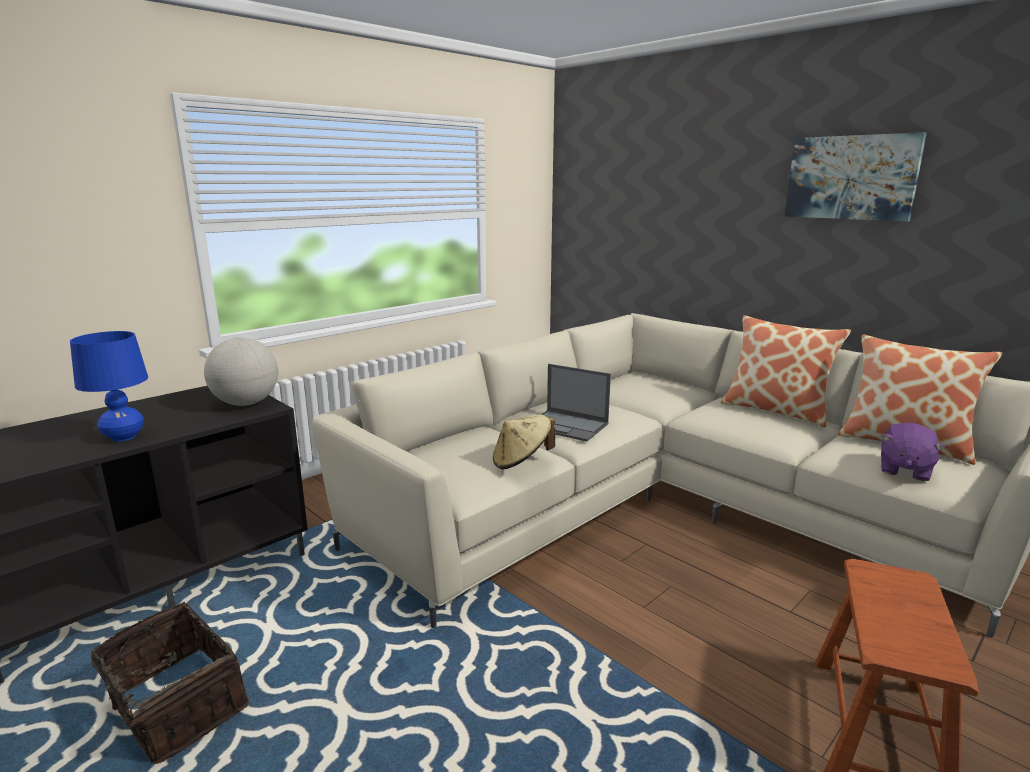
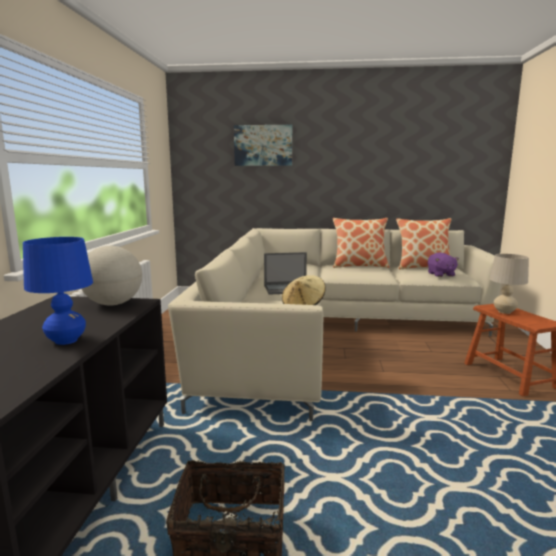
camera: 40 degrees left, 5 degrees down
picture [785,132,927,222] -> picture moved to [234,125,292,166]
none -> beige table lamp [490,254,529,314]

